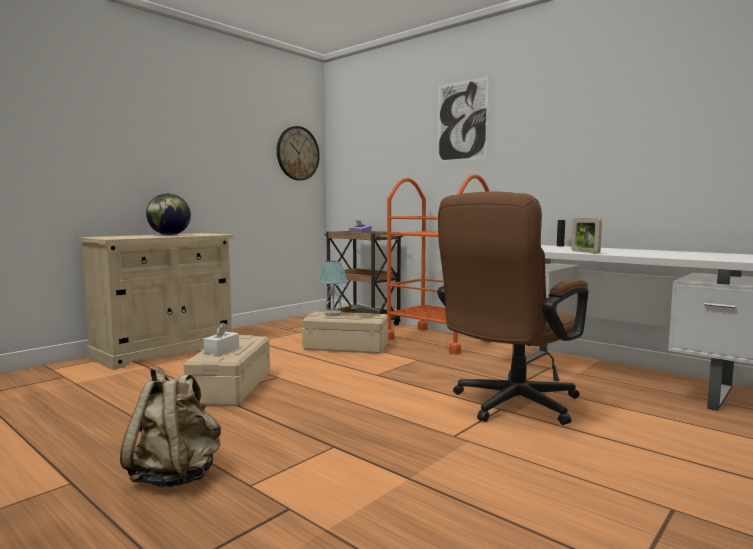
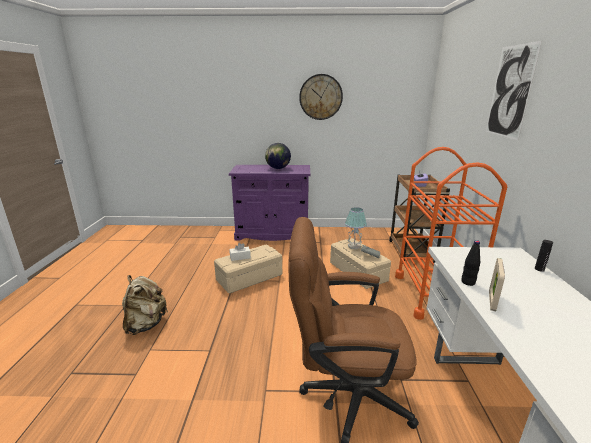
camera: 50 degrees right, 15 degrees up
beige cabinet [78,233,234,370] -> purple cabinet [229,165,310,241]
wall clock [277,126,320,181] -> wall clock moved to [299,74,343,120]
none -> black bottle [461,240,480,286]

